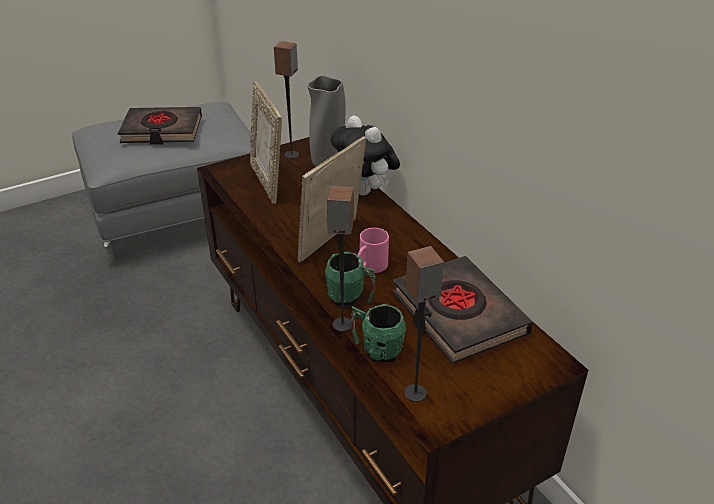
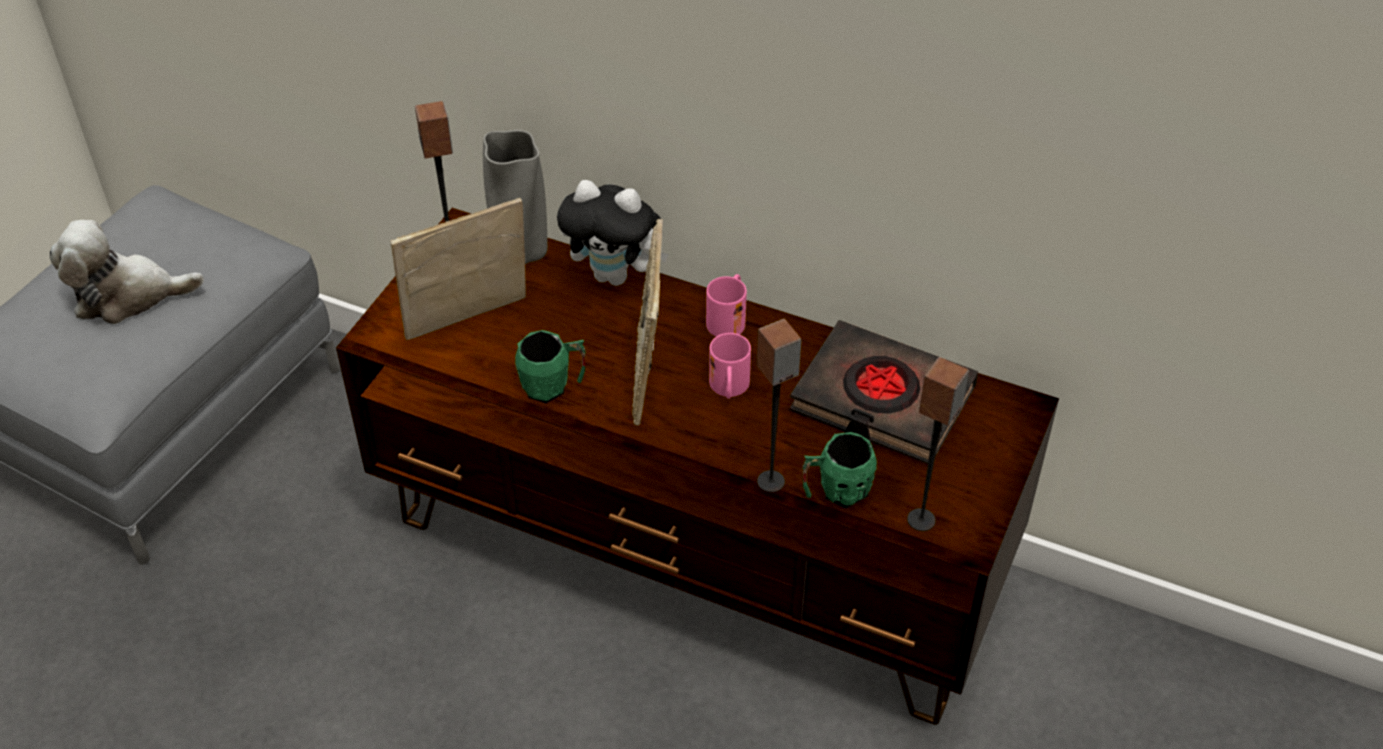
camera: 35 degrees left, 10 degrees up
black book [118,107,202,145] -> plush toy [50,220,204,324]
picture frame [250,82,282,204] -> picture frame turned 120 degrees clockwise [390,198,526,340]
green mug [325,252,376,305] -> green mug moved to [515,330,586,403]
none -> pink mug [706,274,747,337]

